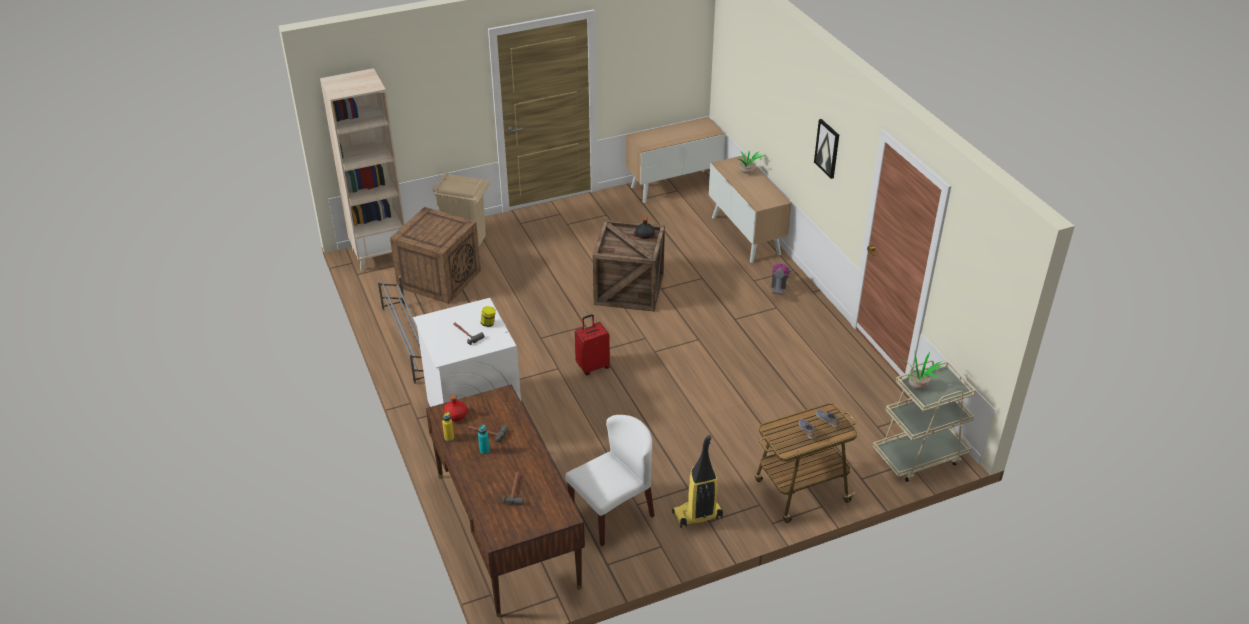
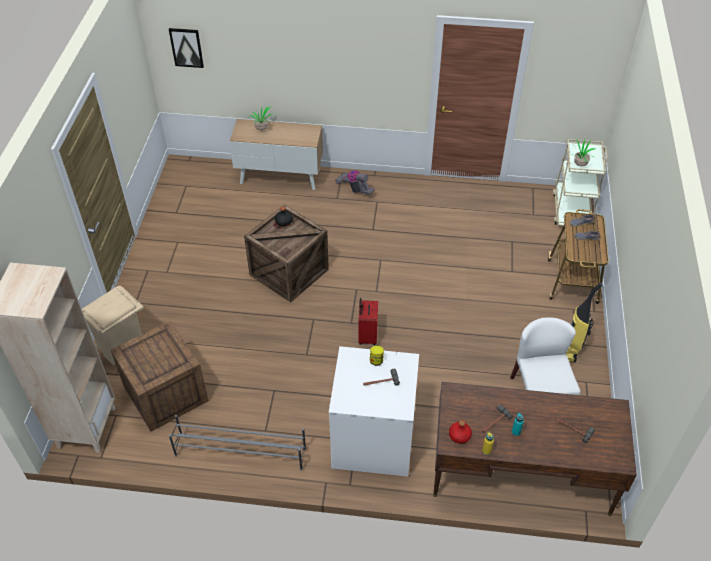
camera: 60 degrees left, 10 degrees up
cabinet [626,117,725,203] -> none
picture [814,119,839,179] -> picture moved to [169,28,204,68]

